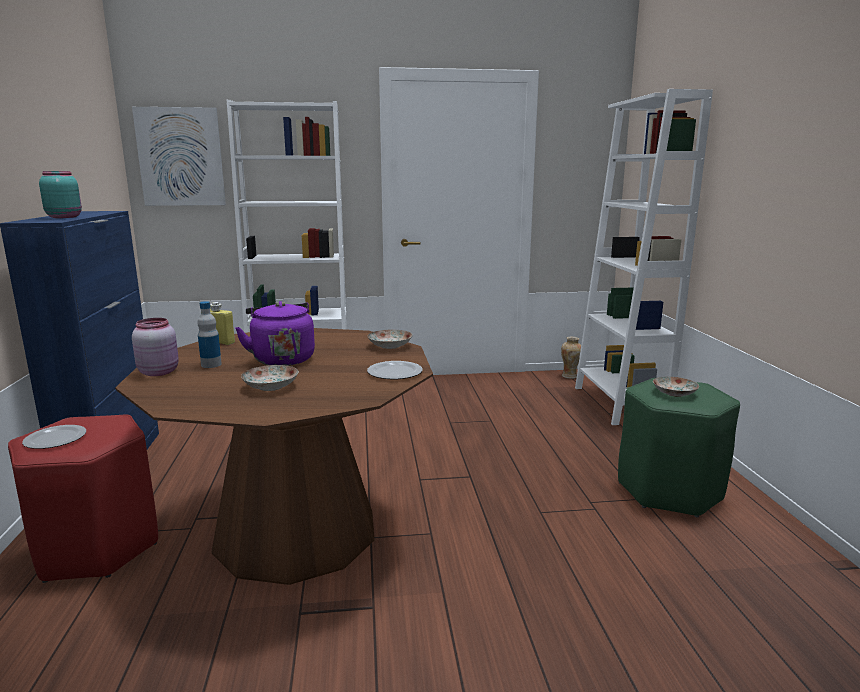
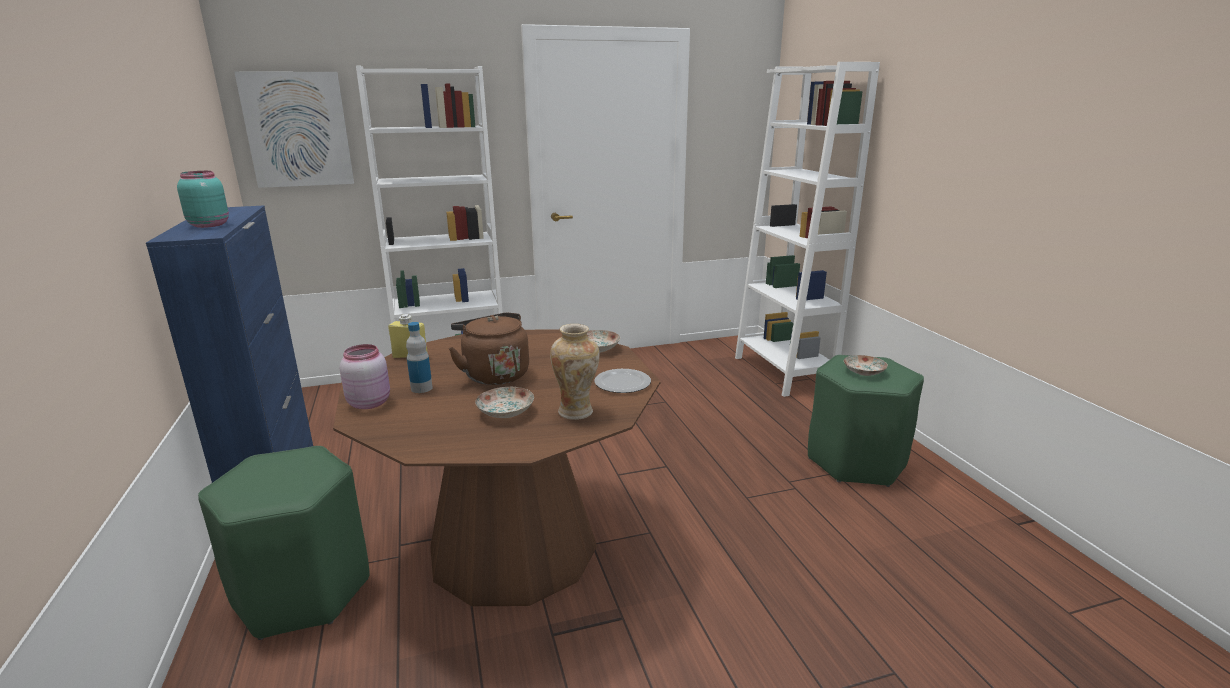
camera: 10 degrees left, 5 degrees up
red stool [8,415,158,583] -> green stool [198,446,370,640]
plate [22,425,86,449] -> none
purple kettle [235,301,315,366] -> brown kettle [449,312,529,385]
vase [561,337,581,379] -> vase moved to [550,324,600,420]

